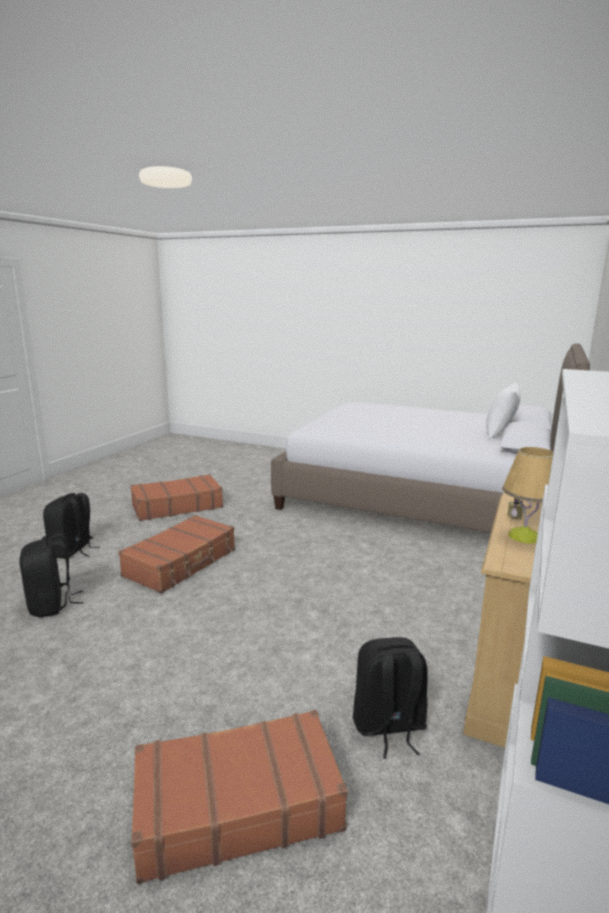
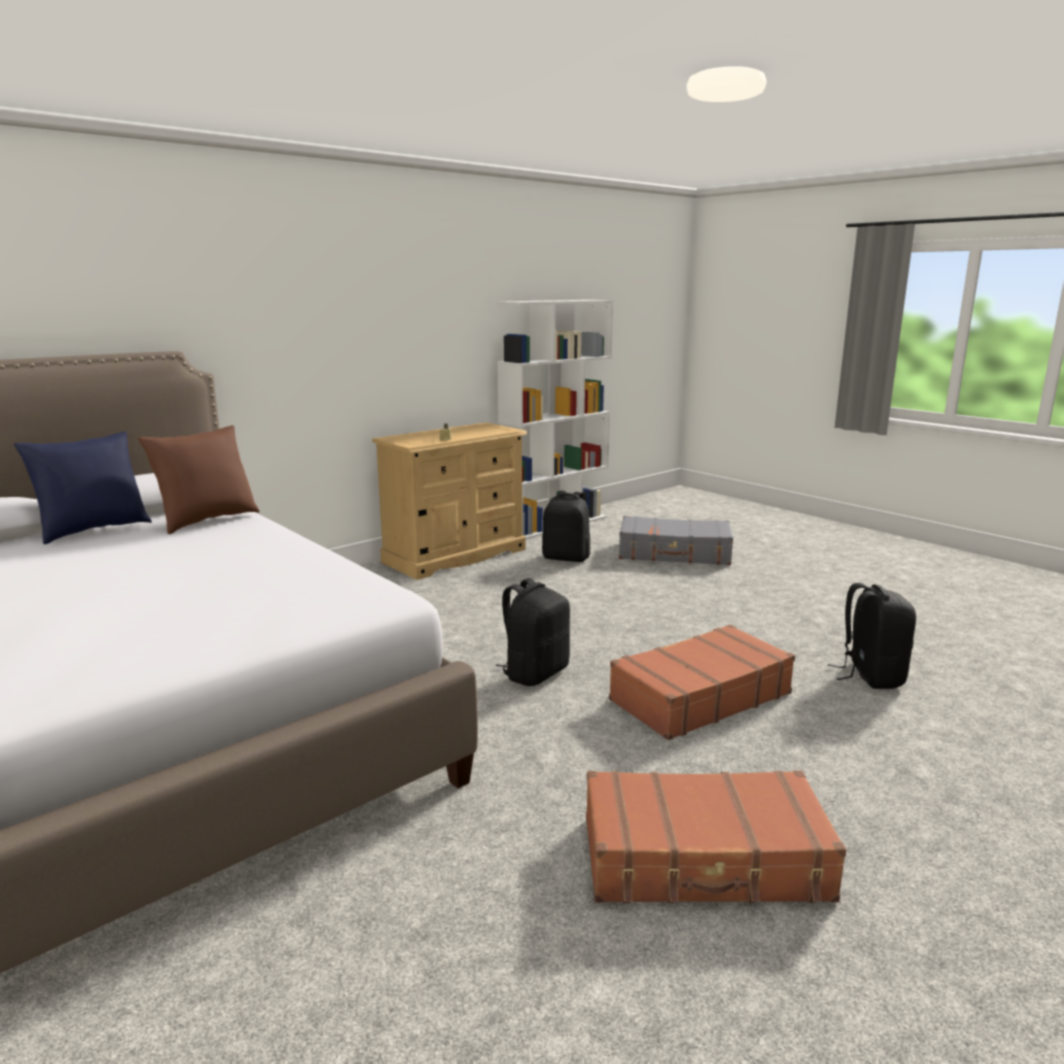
camera: 155 degrees left, 0 degrees up
black backpack [43,493,101,559] -> black backpack moved to [495,578,570,686]
brown suitcase [131,710,348,884] -> grey suitcase [619,516,733,565]
white pillow [486,382,520,439] -> blue pillow [14,431,152,544]
table lamp [502,447,553,543] -> none
none -> brown pillow [138,425,260,534]

